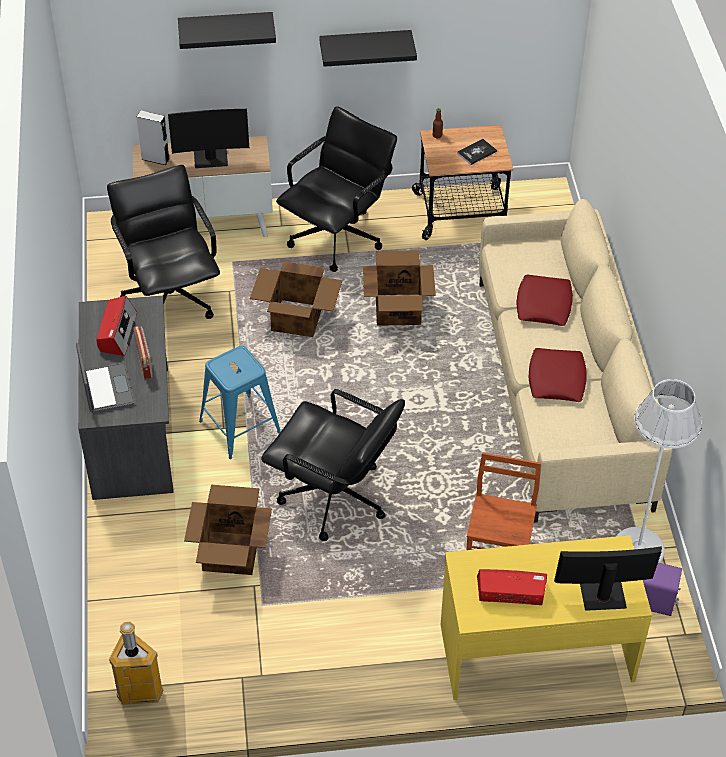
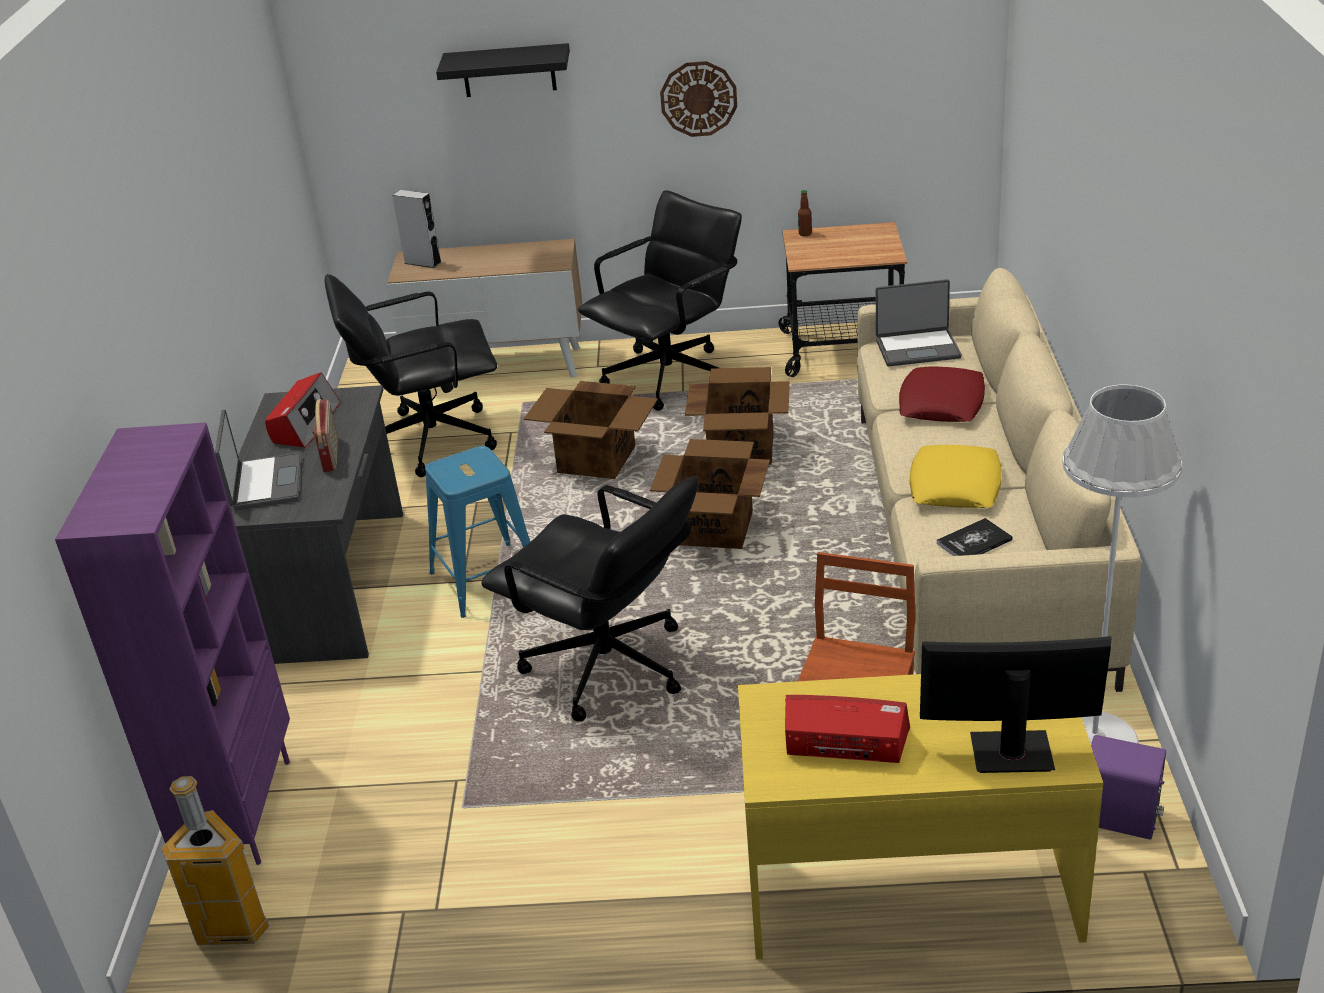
camera: 10 degrees right, 15 degrees down
black office chair [107,165,220,319] -> black office chair turned 90 degrees counterclockwise [325,274,497,477]
monitor [168,109,249,168] -> none
cardboard box [184,485,272,575] -> cardboard box moved to [650,439,770,549]
black shelf [319,30,417,67] -> wall clock [660,61,737,137]
book [457,139,497,165] -> book moved to [937,518,1013,556]
red pillow [529,348,587,402] -> yellow pillow [910,445,1002,508]
none -> purple bookcase [55,422,290,865]
none -> laptop [876,279,962,366]

